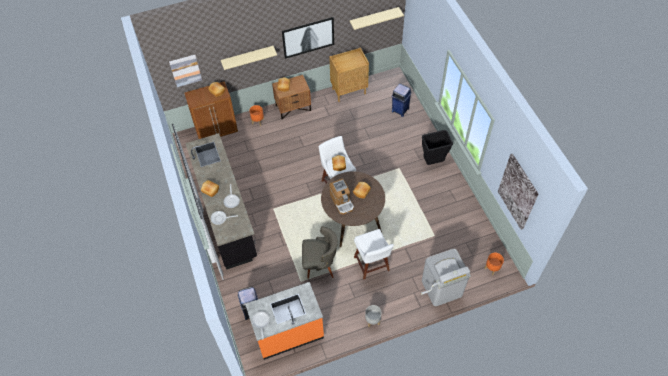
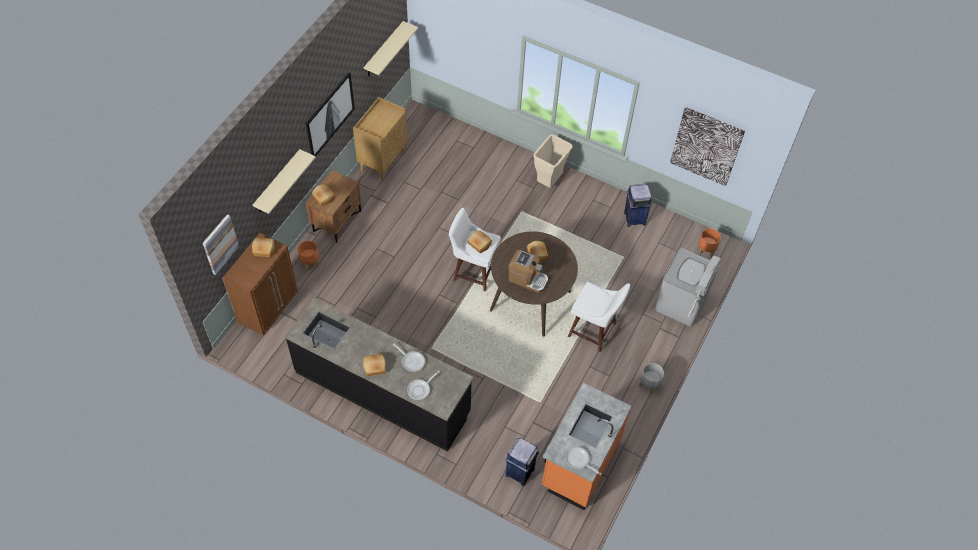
camera: 45 degrees left, 0 degrees up
grey chair [302,226,338,279] -> none
blue trash can [391,84,412,117] -> blue trash can moved to [624,184,652,227]
black trash can [422,130,453,165] -> beige trash can [533,134,573,188]

